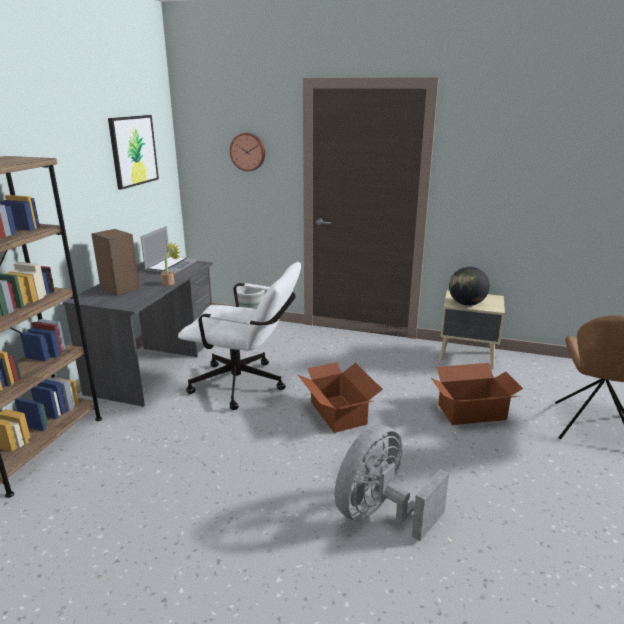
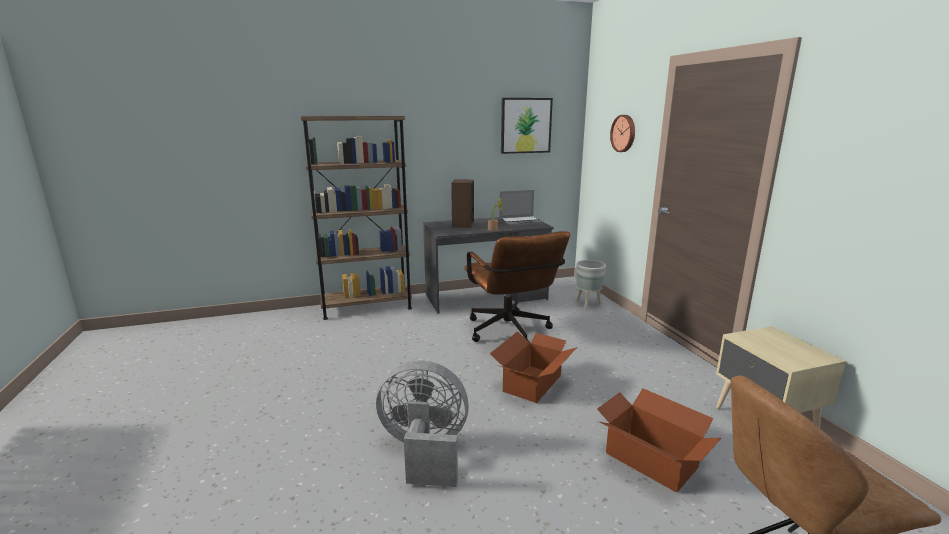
camera: 55 degrees right, 5 degrees down
white office chair [178,262,301,410] -> brown office chair [464,231,570,342]
globe [449,267,490,306] -> none

